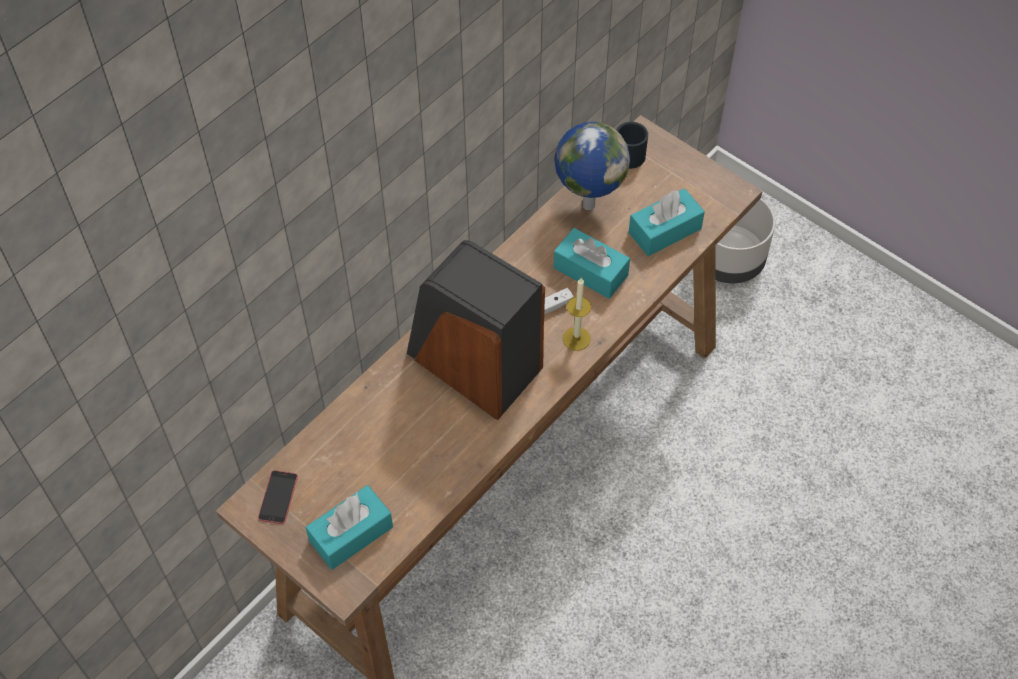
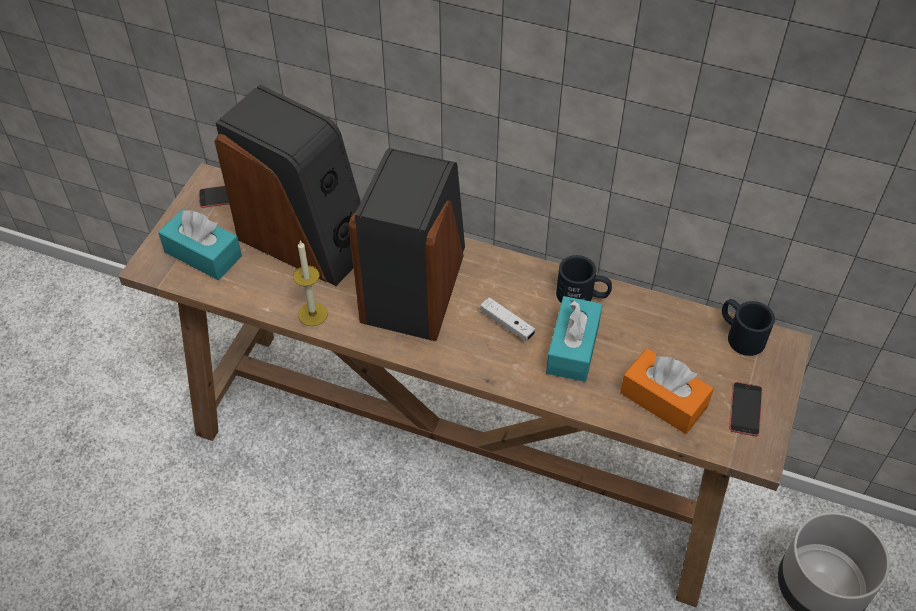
camera: 70 degrees right, 5 degrees down
globe [554,122,630,210] -> none
candle [563,278,591,351] -> candle moved to [293,241,328,326]
turquoise tissue box [628,189,705,256] -> orange tissue box [620,348,714,434]
none -> speaker [214,85,361,286]
none -> black mug [556,255,612,303]
none -> phone [729,382,762,436]

